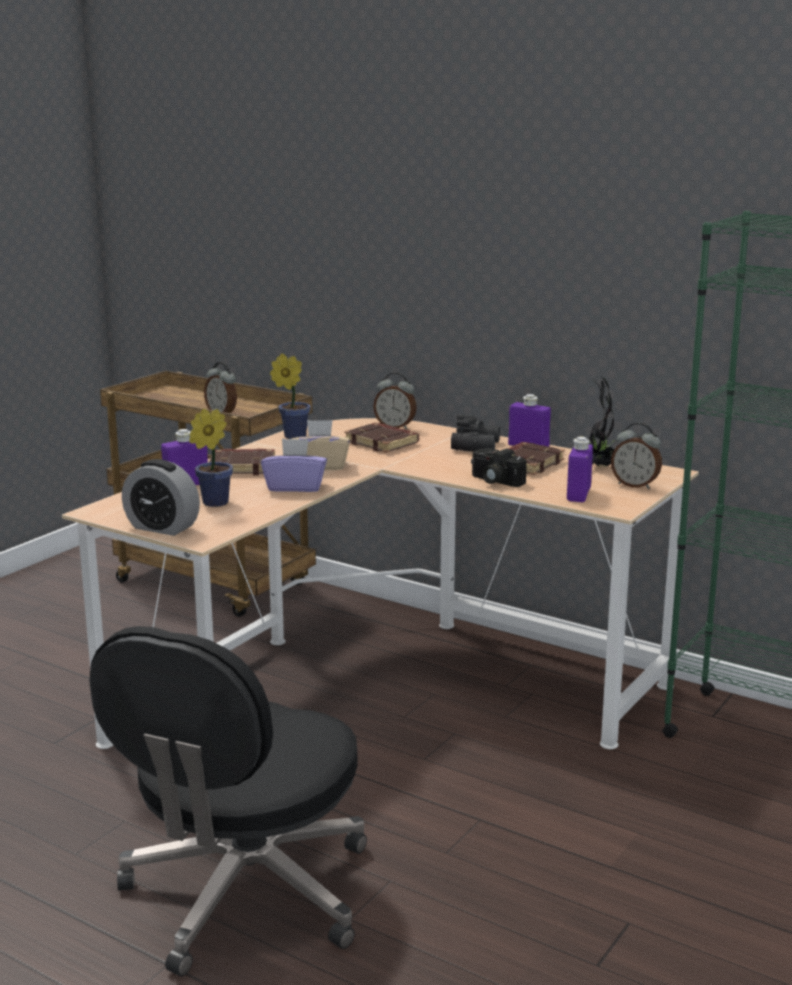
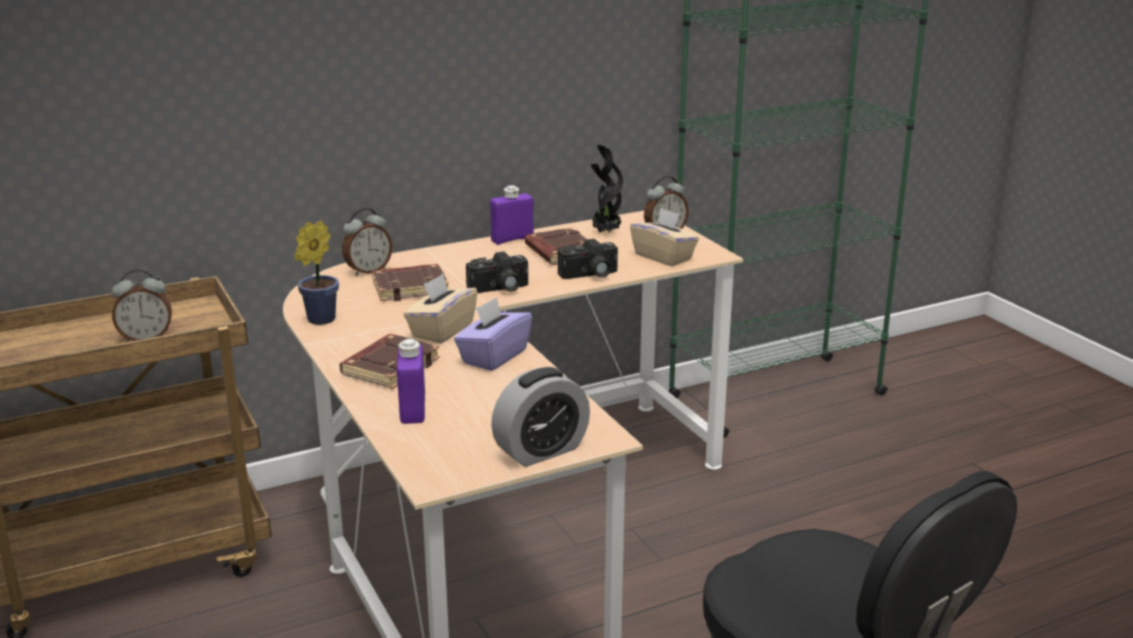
camera: 60 degrees left, 5 degrees up
potted plant [189,409,233,507] -> none
black binoculars [451,414,500,451] -> none
purple bottle [567,437,593,502] -> beige tissue box [630,208,699,267]
none -> camera [466,251,528,293]

